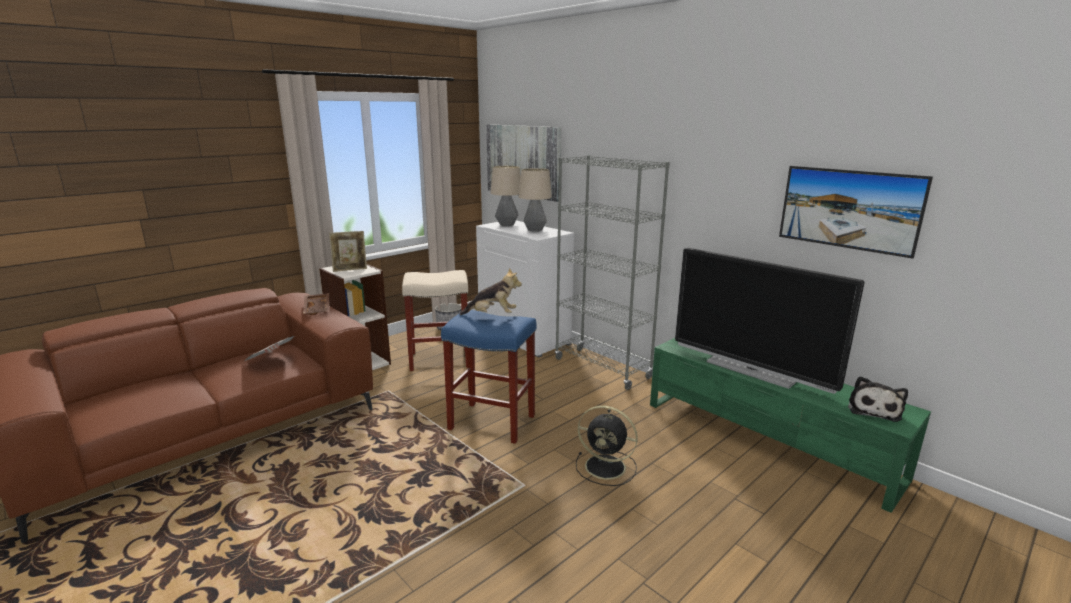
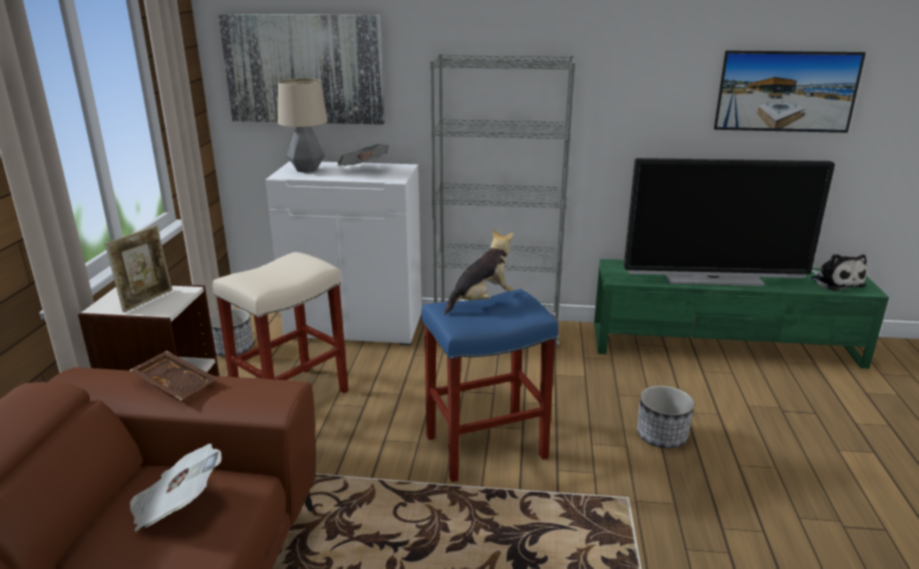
camera: 40 degrees left, 5 degrees up
table lamp [519,168,552,232] -> newspaper [337,144,389,166]
black fan [576,406,638,486] -> planter [637,386,695,448]

